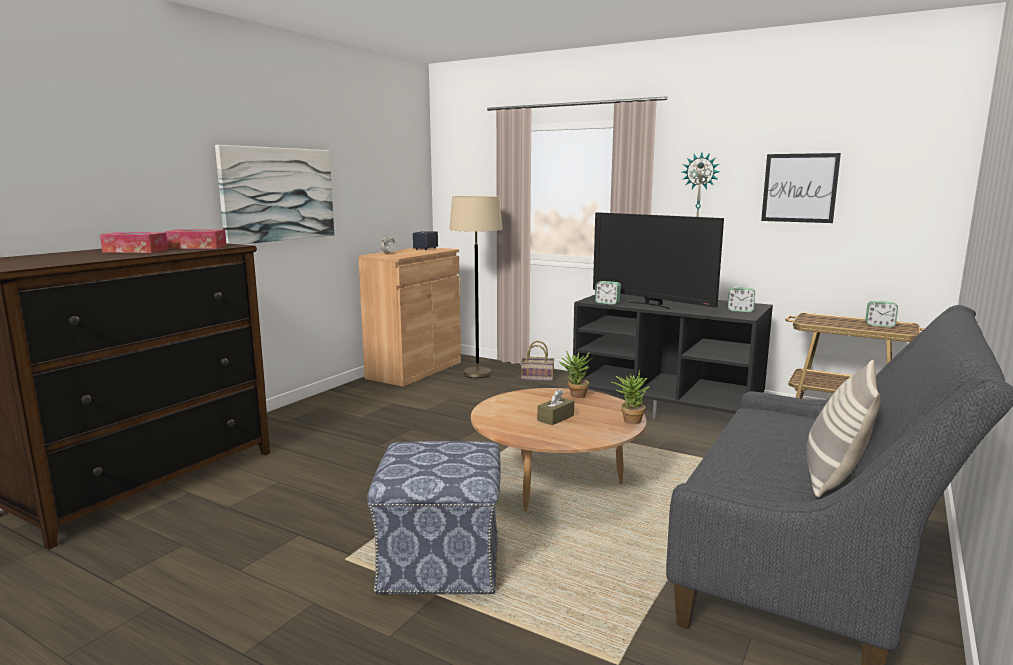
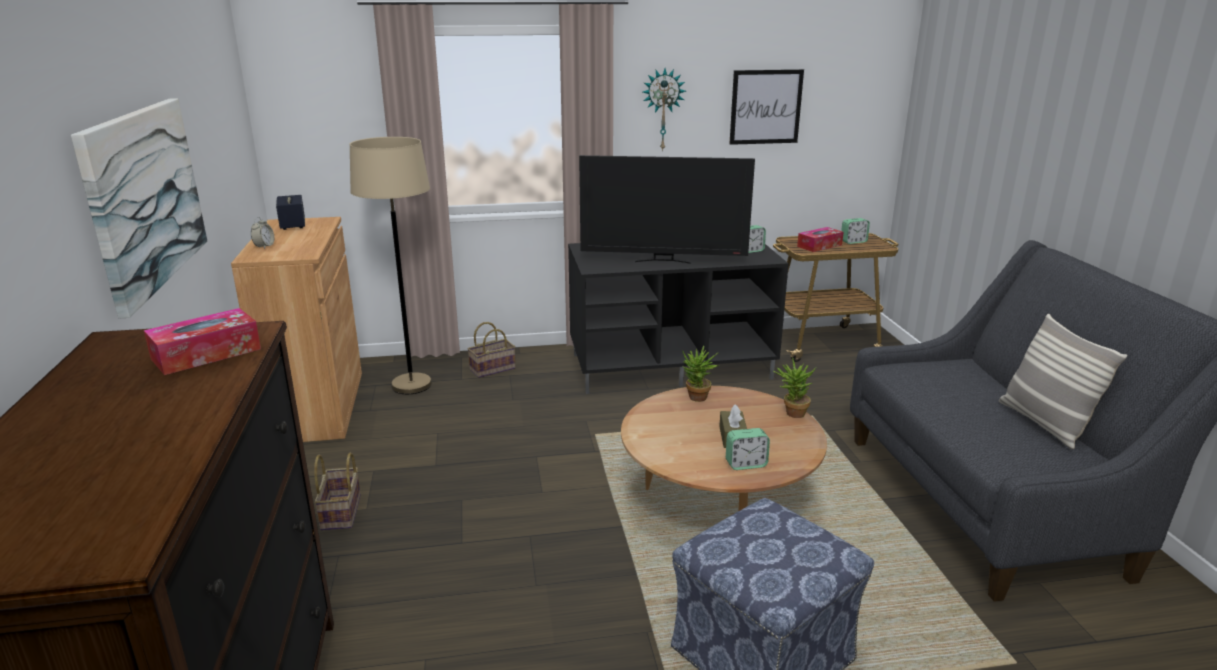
camera: 40 degrees left, 10 degrees up
tissue box [100,232,168,253] -> tissue box moved to [797,227,844,252]
alarm clock [595,281,621,305] -> alarm clock moved to [726,428,770,470]
none -> basket [314,452,361,530]

